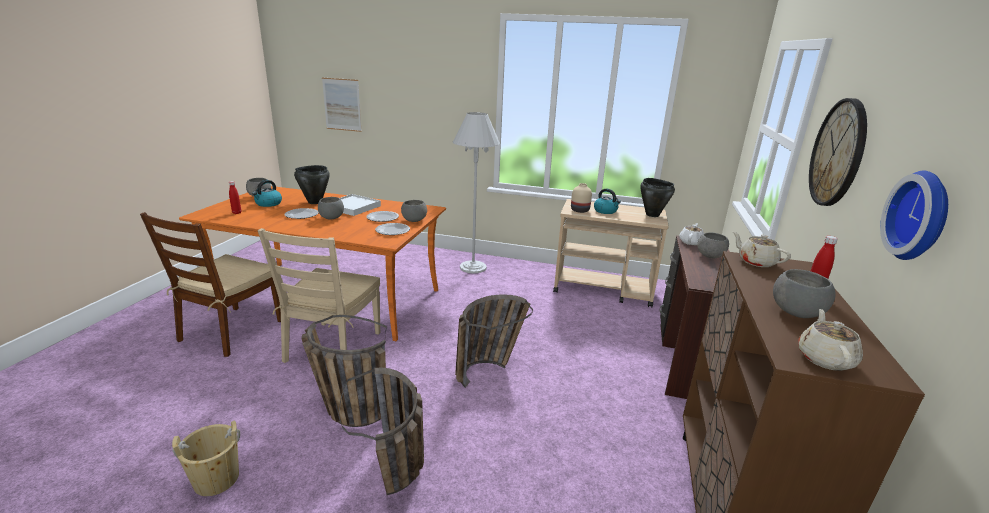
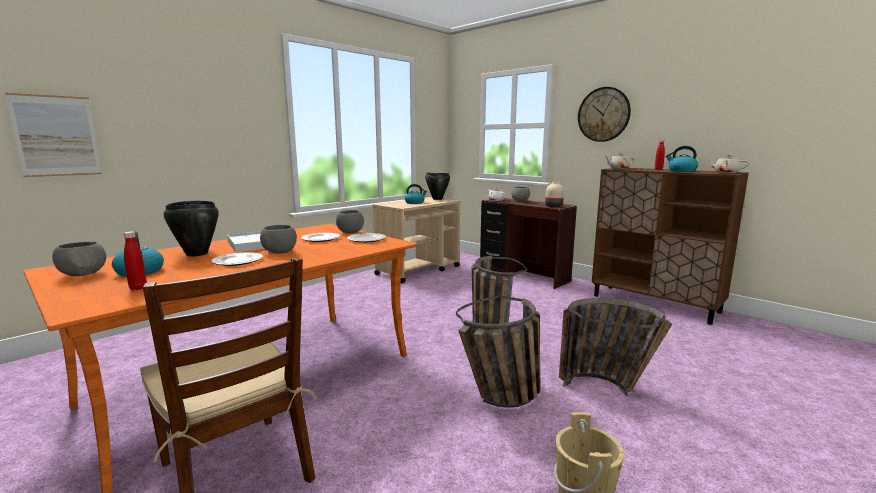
camera: 60 degrees left, 10 degrees down
beige chair [258,228,380,363] -> none
white floor lamp [453,112,500,273] -> none
beige vase [571,183,592,213] -> beige vase moved to [545,182,564,208]
grey bowl [773,269,836,318] -> kettle [666,146,698,172]
wall clock [880,170,948,260] -> none

